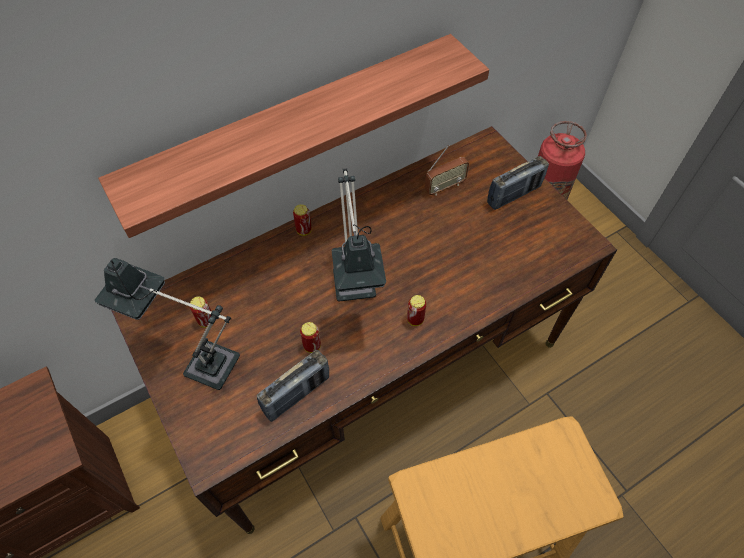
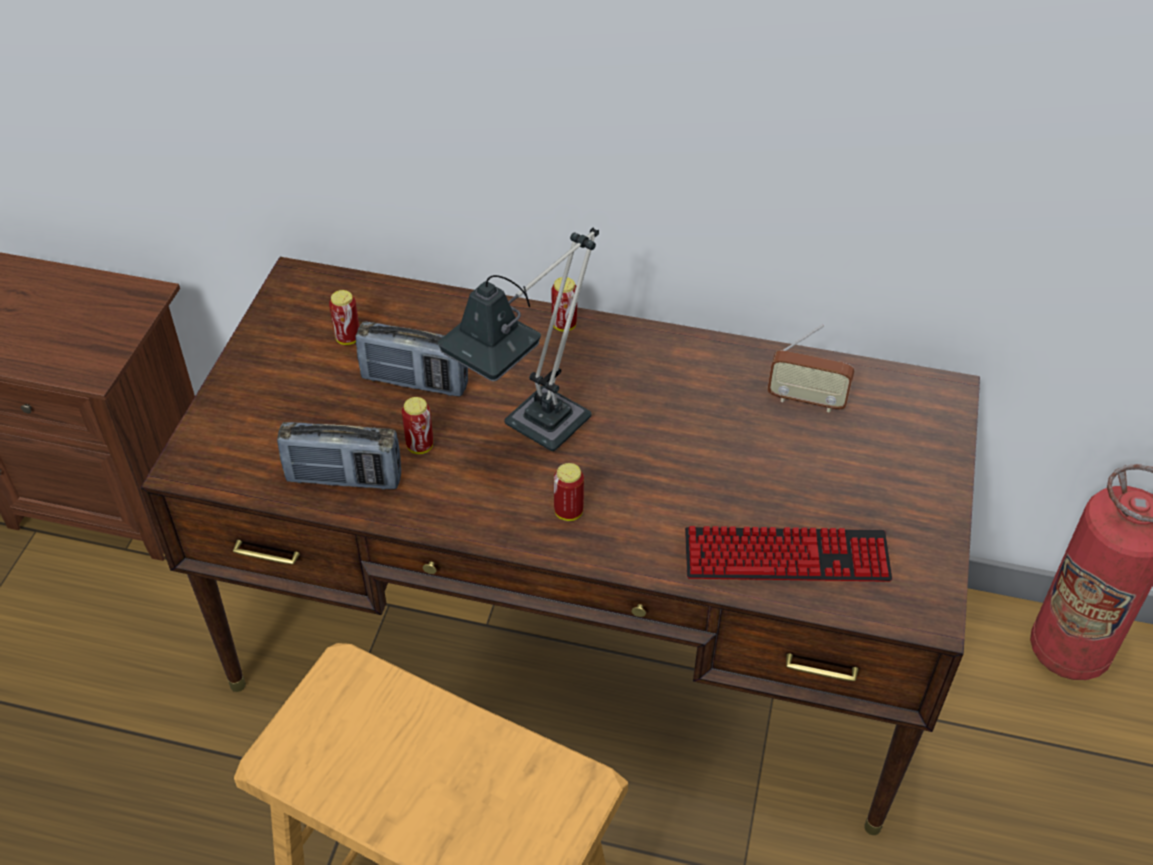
camera: 45 degrees right, 10 degrees down
table lamp [95,258,240,390] -> none
shelf [98,34,489,238] -> none
radio [487,156,549,210] -> radio moved to [355,321,468,396]
none -> keyboard [685,526,892,582]

